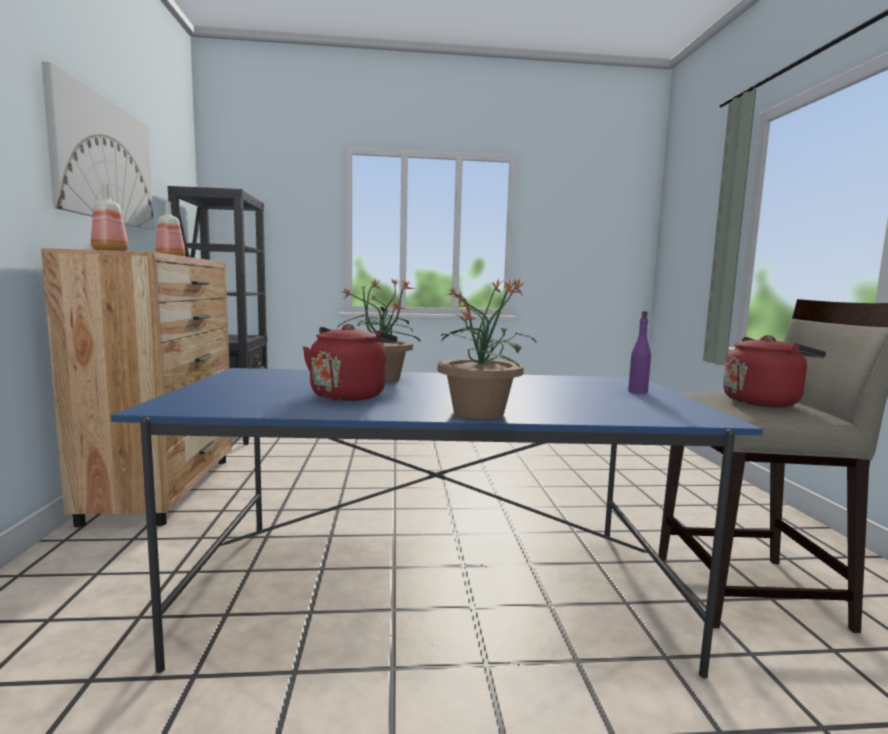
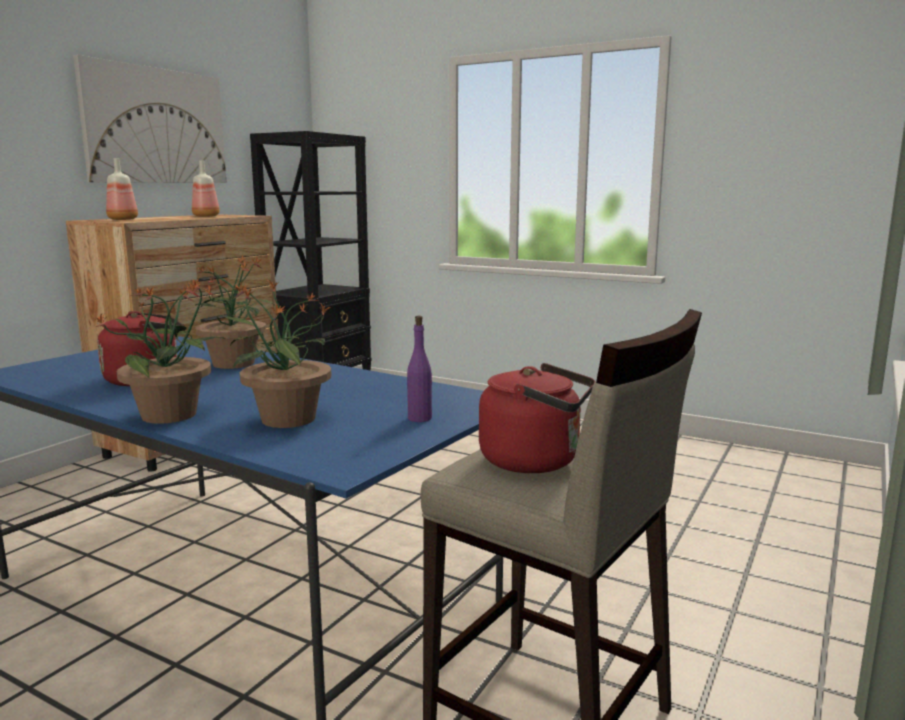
camera: 35 degrees right, 5 degrees up
none -> potted plant [230,281,332,428]

